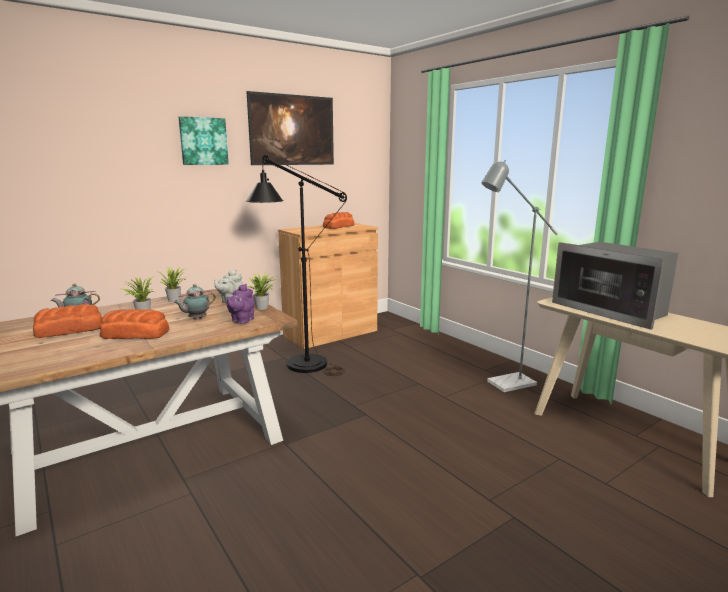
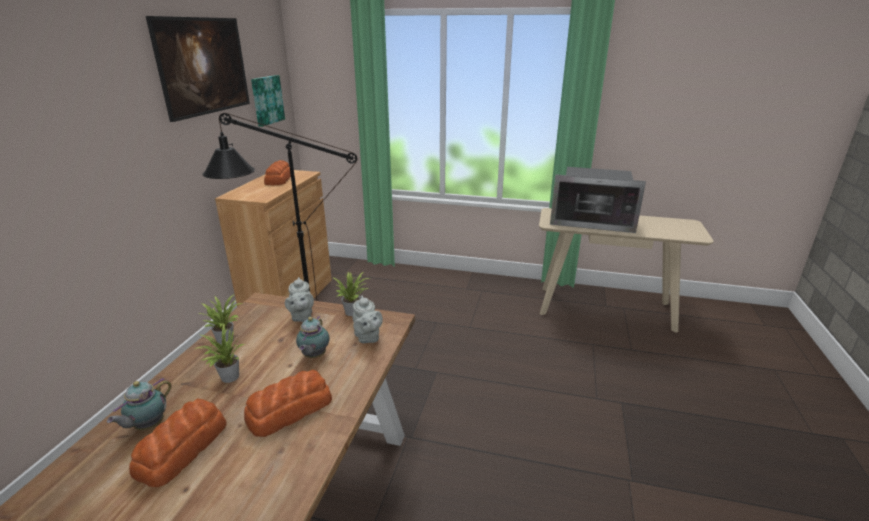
camera: 40 degrees left, 10 degrees up
picture [179,116,229,165] -> picture moved to [251,75,285,127]
purple teapot [227,284,255,324] -> grey teapot [353,296,383,343]
grey floor lamp [482,160,558,392] -> none

